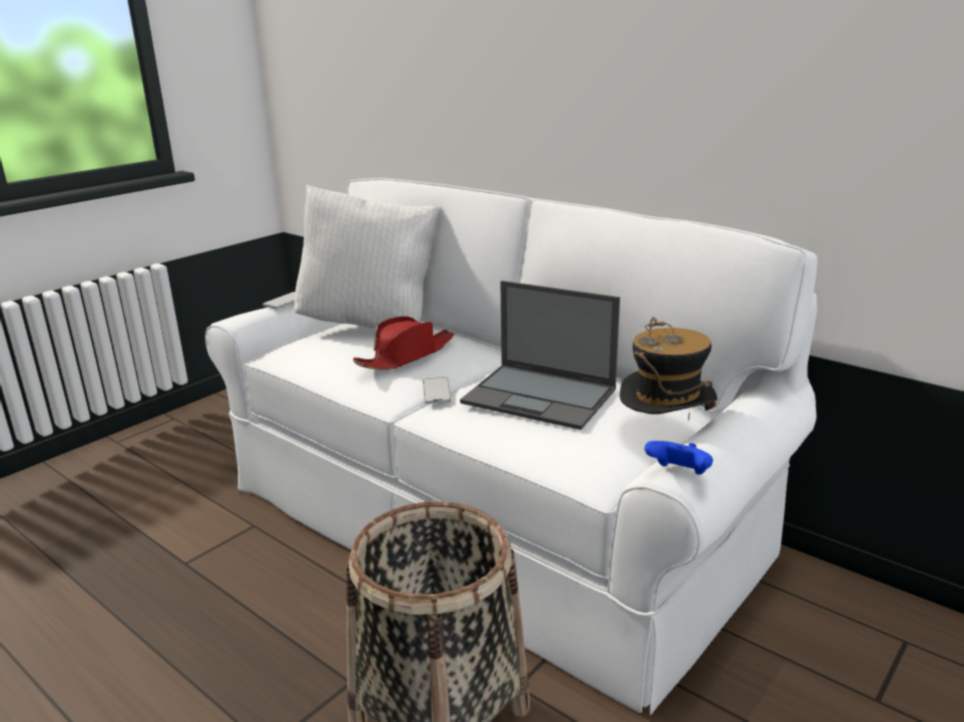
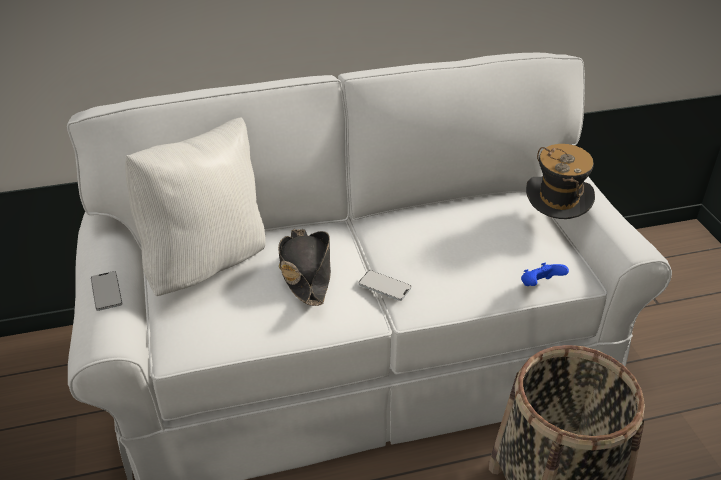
camera: 55 degrees left, 15 degrees up
red hat [353,316,454,370] -> black hat [278,229,331,306]
laptop [460,281,620,430] -> none
blue game controller [645,441,713,475] -> blue game controller moved to [521,262,569,286]

